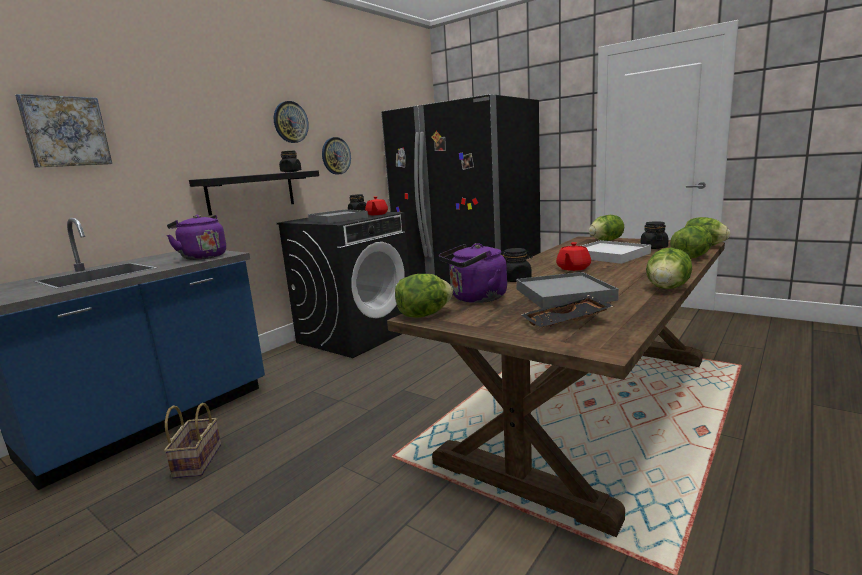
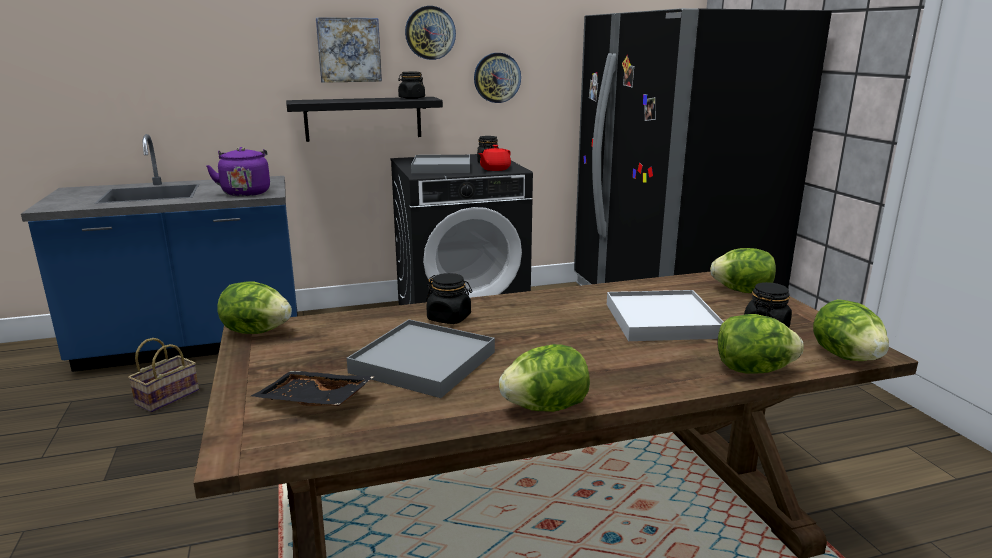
camera: 35 degrees right, 5 degrees up
picture [15,94,112,168] -> picture moved to [316,17,382,83]
purple kettle [439,243,507,303] -> none
red teapot [556,242,591,271] -> none

